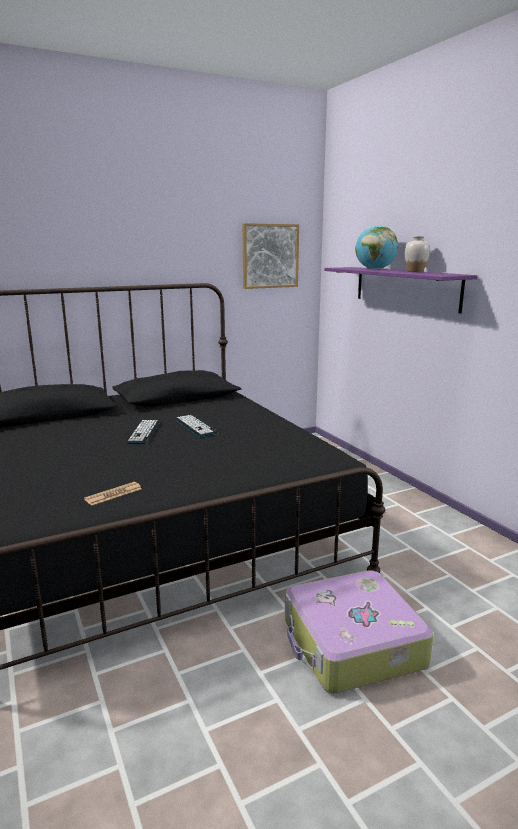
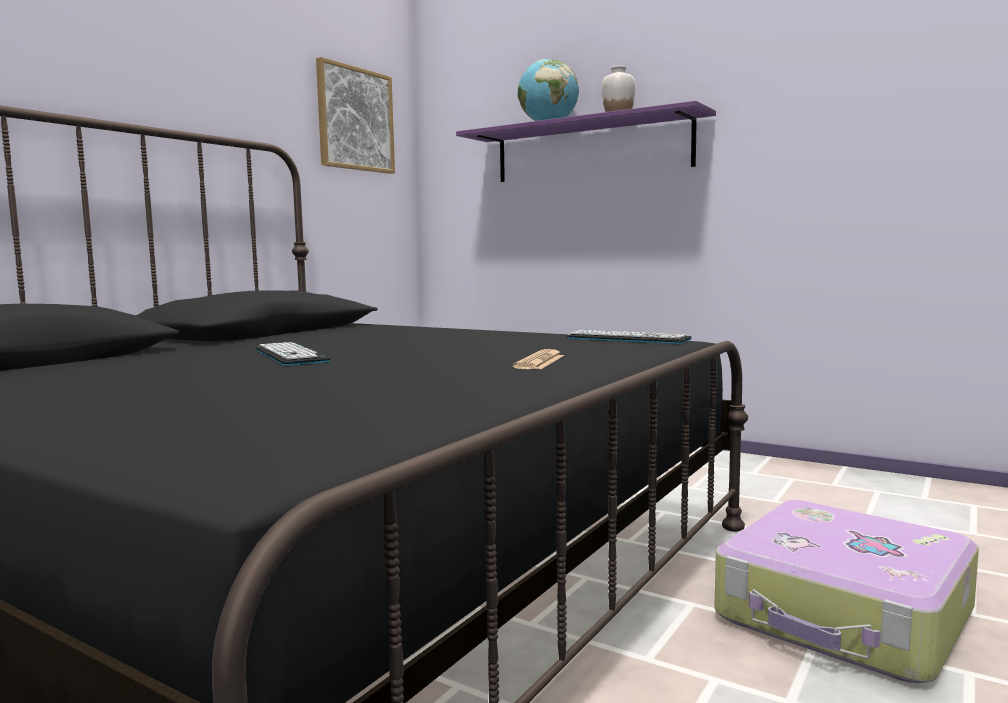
camera: 30 degrees left, 10 degrees down
newspaper [84,482,142,505] -> newspaper moved to [513,349,564,369]
keyboard [175,415,219,437] -> keyboard moved to [567,330,692,344]

